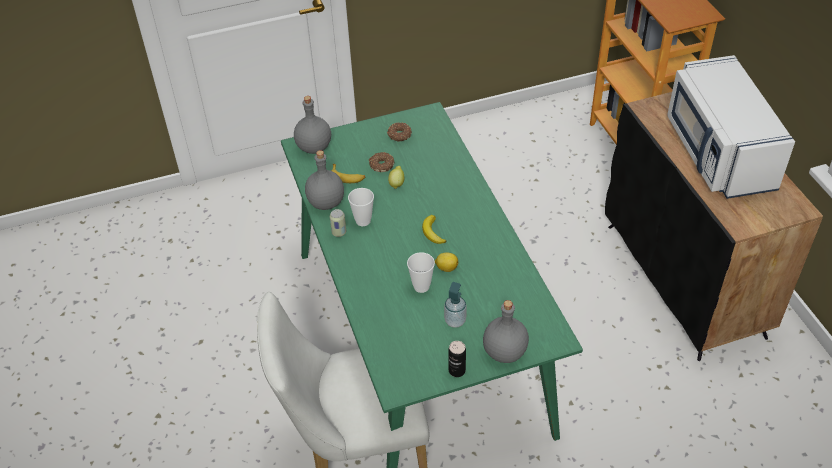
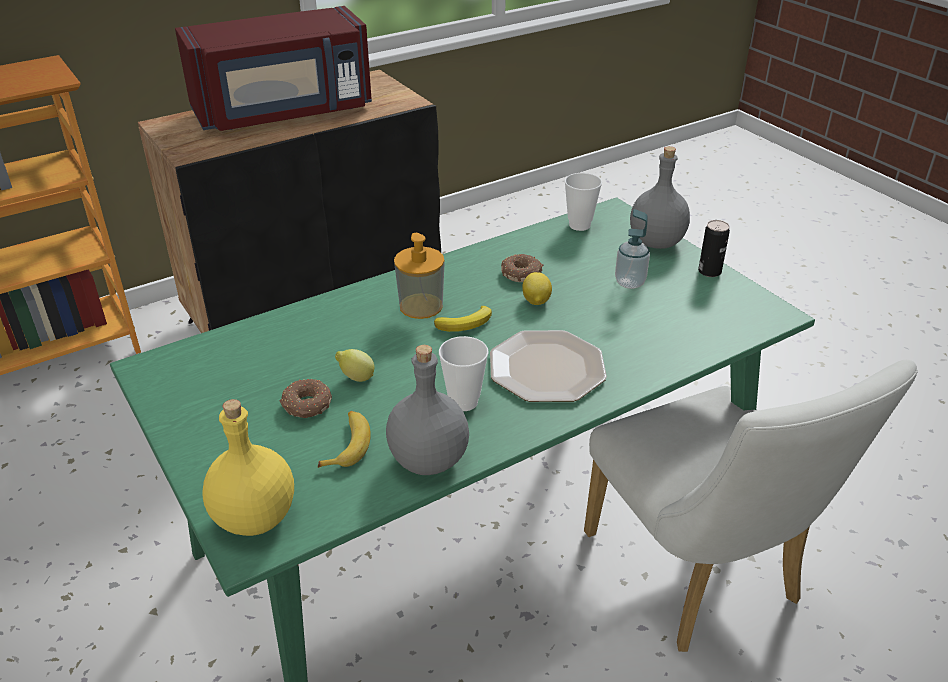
camera: 105 degrees left, 10 degrees down
grey bottle [294,96,331,154] -> yellow bottle [202,399,294,536]
can [330,209,346,237] -> none
donut [387,123,412,142] -> donut moved to [501,254,543,282]
cup [407,252,435,293] -> cup moved to [564,173,602,231]
white microwave [667,55,795,199] -> red microwave [175,6,372,131]
none -> soap dispenser [394,233,445,319]
none -> plate [490,330,607,402]

